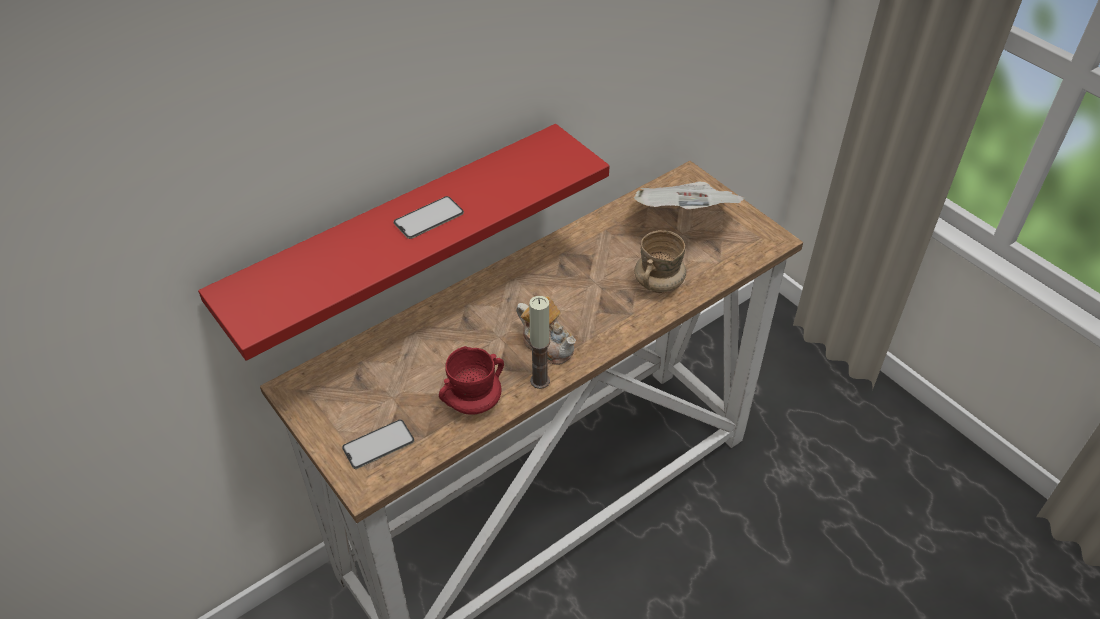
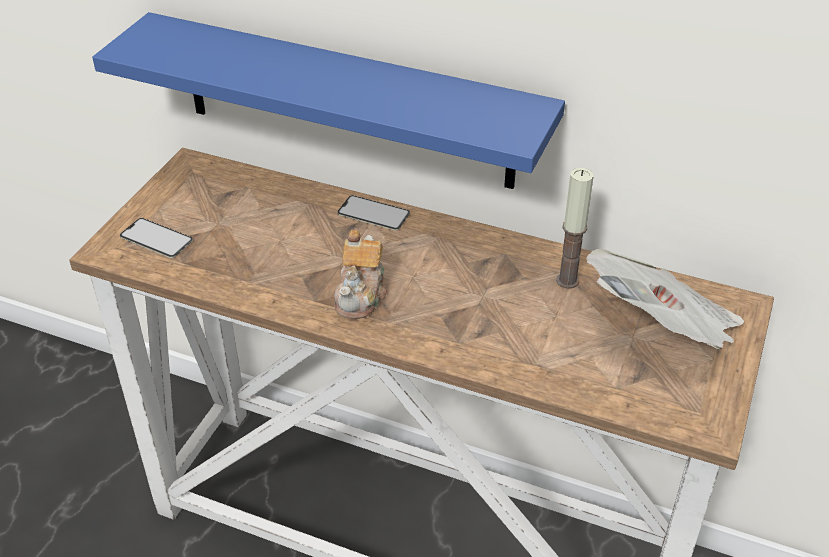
camera: 60 degrees right, 5 degrees down
red shelf [198,124,609,361] -> blue shelf [92,12,565,189]
phone [393,196,464,239] -> phone moved to [337,195,410,231]
red mug [439,346,504,415] -> none
candle [529,296,550,389] -> candle moved to [556,168,594,289]
beige mug [634,230,686,293] -> none

